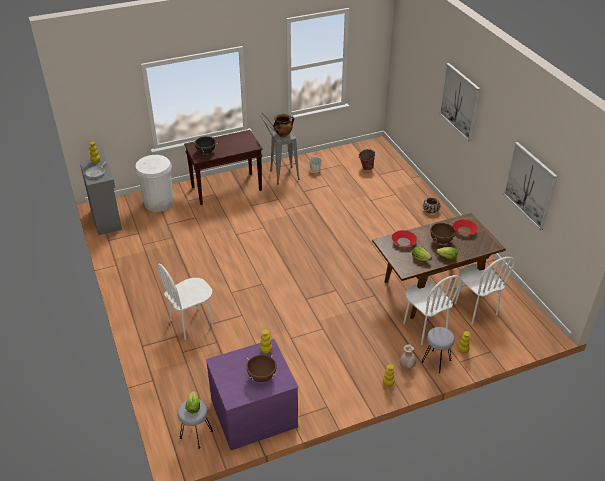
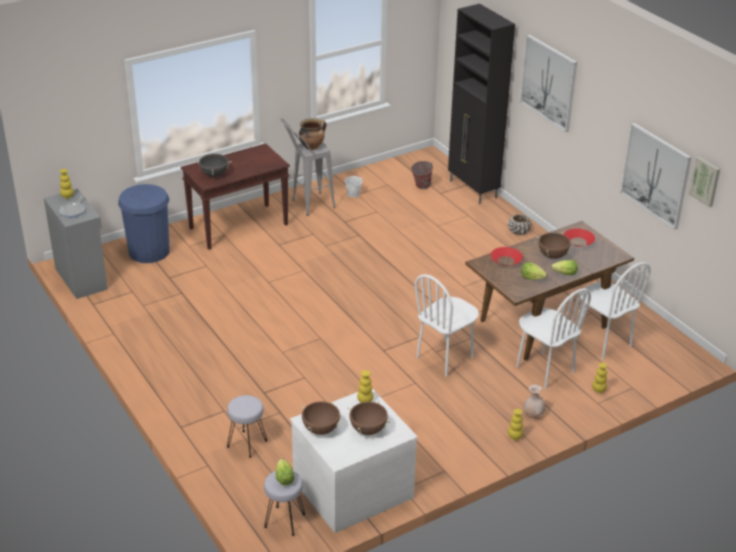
camera: 10 degrees left, 5 degrees down
white trash can [135,155,174,212] -> blue trash can [118,184,170,263]
white chair [157,263,213,340] -> white chair moved to [415,274,479,377]
purple dresser [206,339,299,450] -> white dresser [290,388,418,533]
grey stool [422,327,455,373] -> grey stool moved to [227,395,267,458]
none -> brown cooking pot [301,401,341,435]
none -> black cabinet [448,4,515,204]
none -> picture [689,157,720,207]

